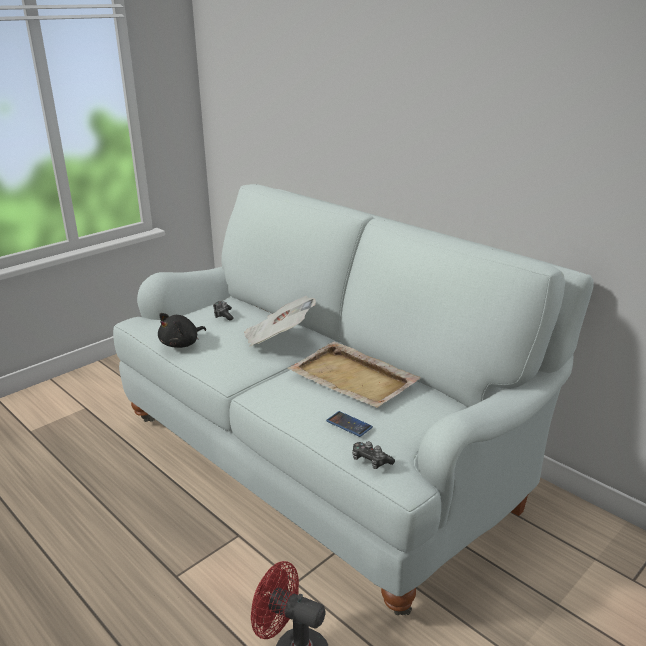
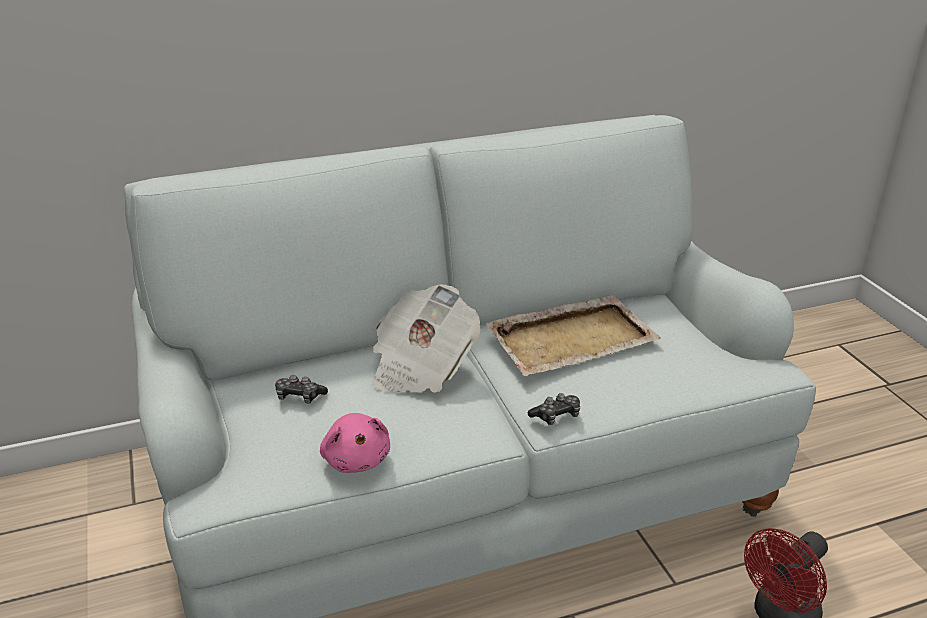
camera: 65 degrees left, 5 degrees up
black plush toy [158,313,206,348] -> pink plush toy [320,413,390,473]
phone [326,411,373,437] -> none
game controller [352,441,395,469] -> game controller moved to [528,393,580,425]

